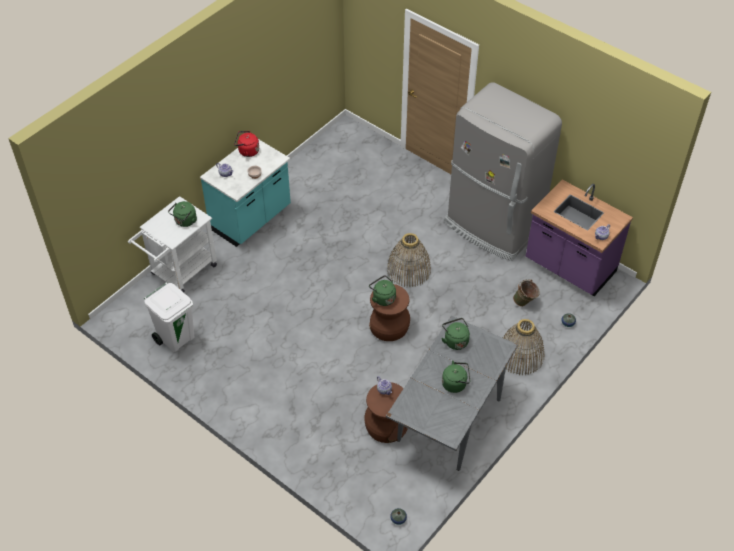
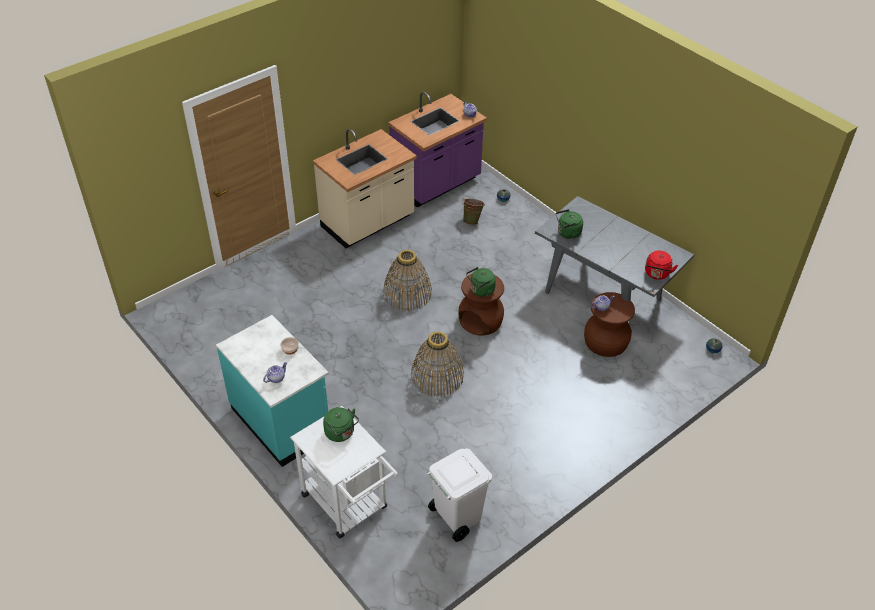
camera: 80 degrees left, 5 degrees down
red kettle [234,131,259,157] -> red kettle moved to [645,251,678,280]
green kettle [442,361,470,393] -> none
grey fridge [444,82,562,261] -> beige counter [313,129,417,248]
basket [503,319,544,375] -> basket moved to [411,332,464,397]

